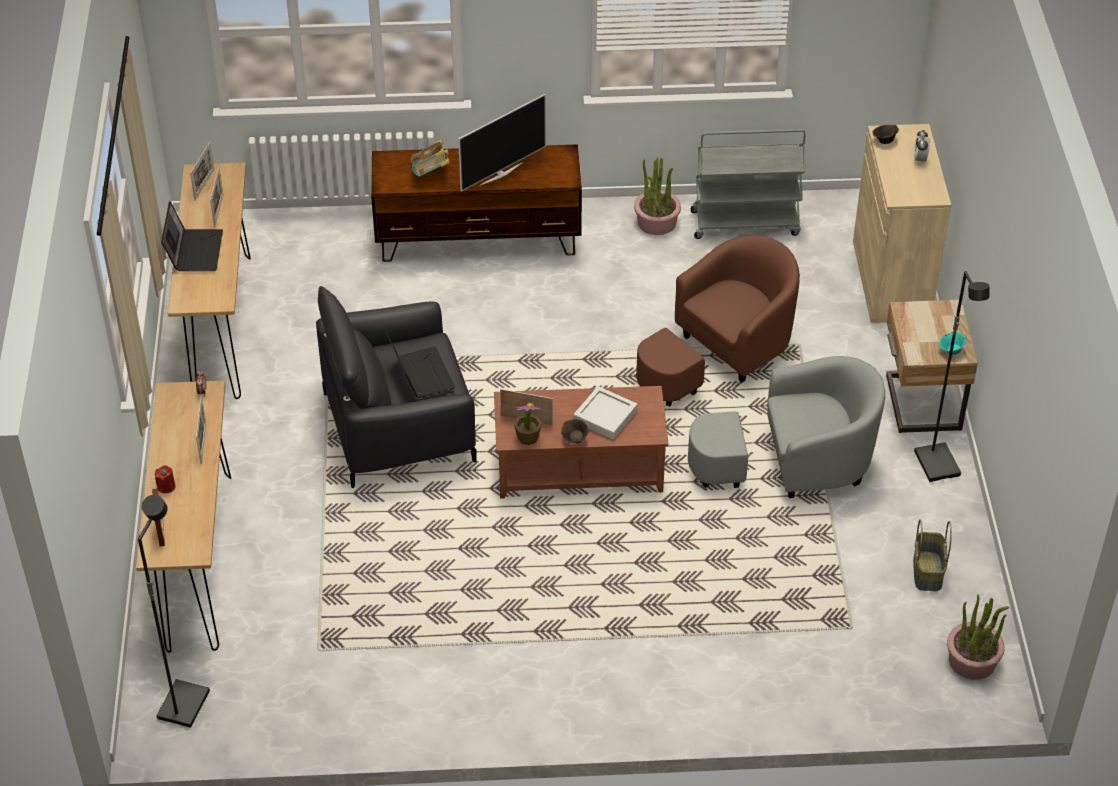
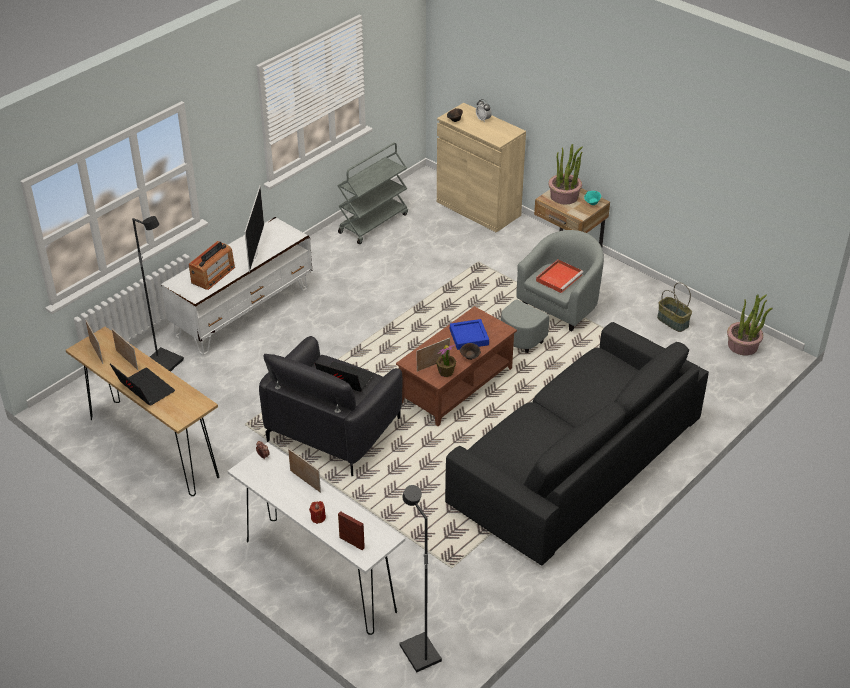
camera: 45 degrees left, 5 degrees down
brown console table [136,381,231,653] -> white console table [227,442,405,635]
brown tv stand [371,144,582,262] -> white tv stand [161,217,312,355]
book [411,139,450,176] -> radio [189,241,235,290]
grey tray [574,386,637,440] -> blue tray [450,319,489,350]
potted plant [634,157,681,235] -> potted plant moved to [548,144,583,205]
brown armchair [636,235,800,406] -> none
black floor lamp [914,271,989,482] -> black floor lamp moved to [132,216,184,372]
none -> black sofa [445,322,709,565]
none -> red tray [536,260,583,293]

